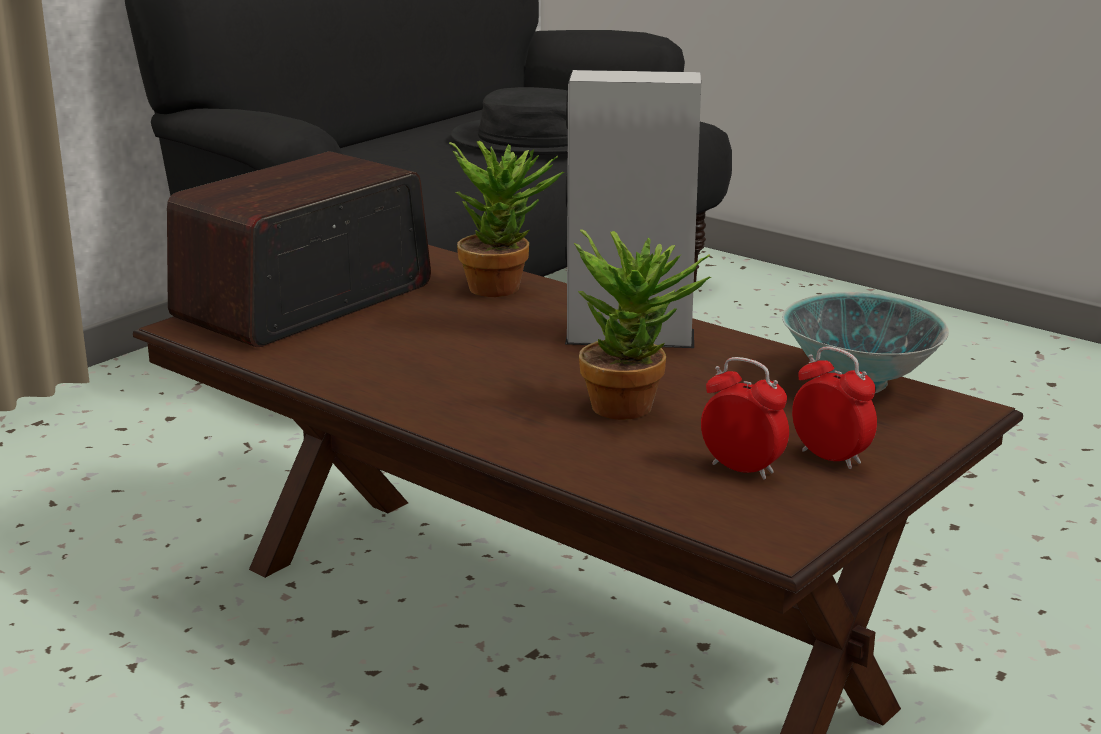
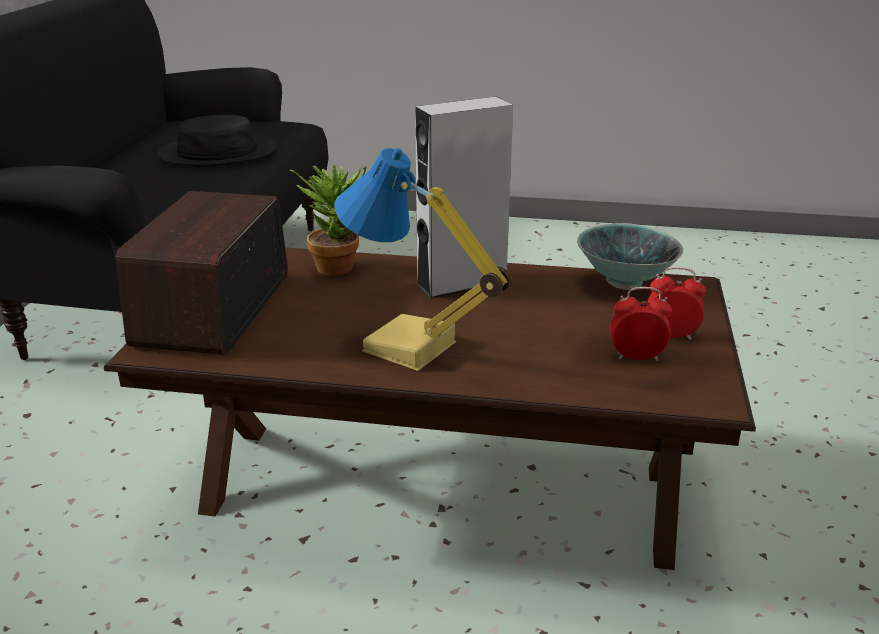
camera: 30 degrees left, 5 degrees up
potted plant [574,229,711,420] -> none
none -> table lamp [334,148,512,371]

